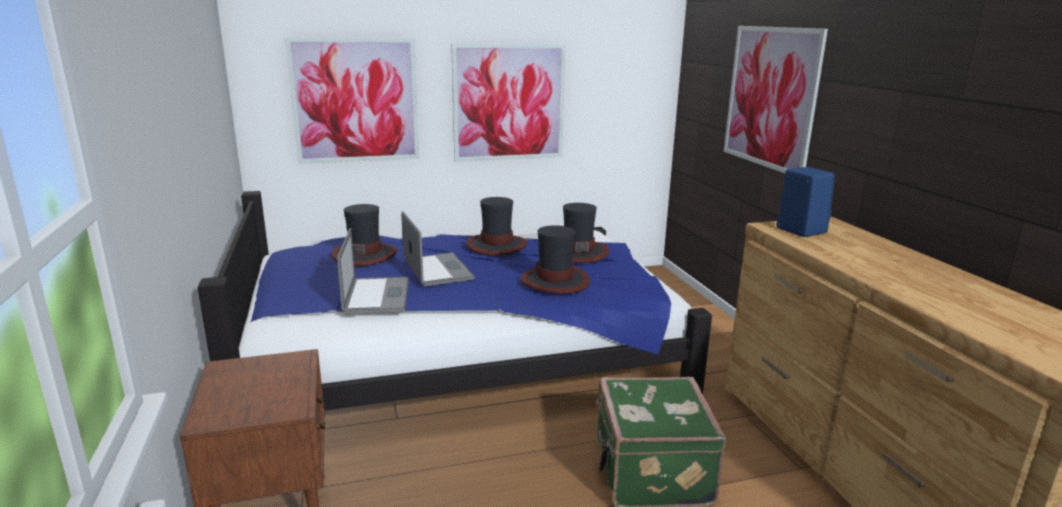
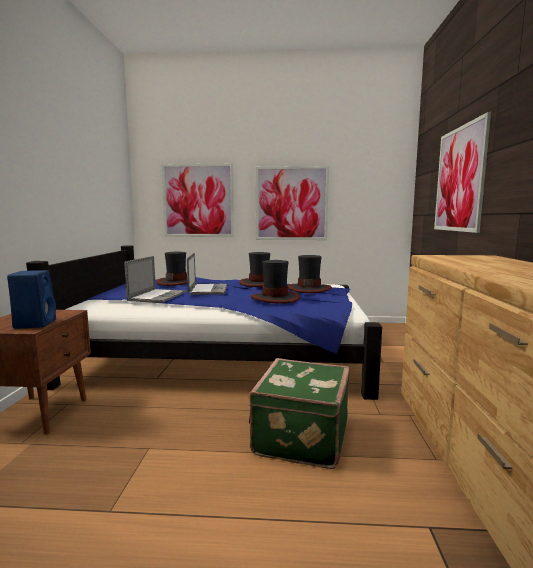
camera: 20 degrees right, 10 degrees down
blue speaker [776,167,835,237] -> blue speaker moved to [7,270,56,329]

